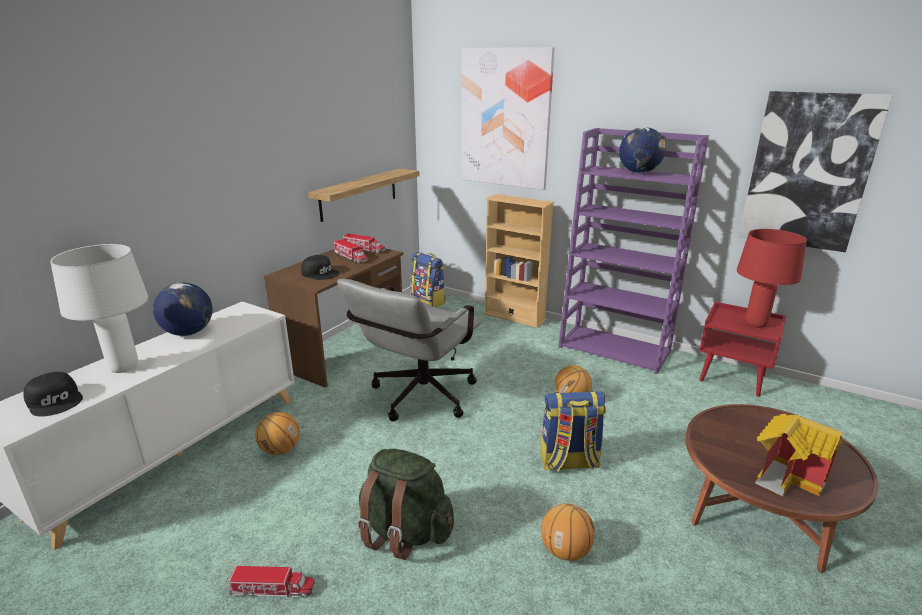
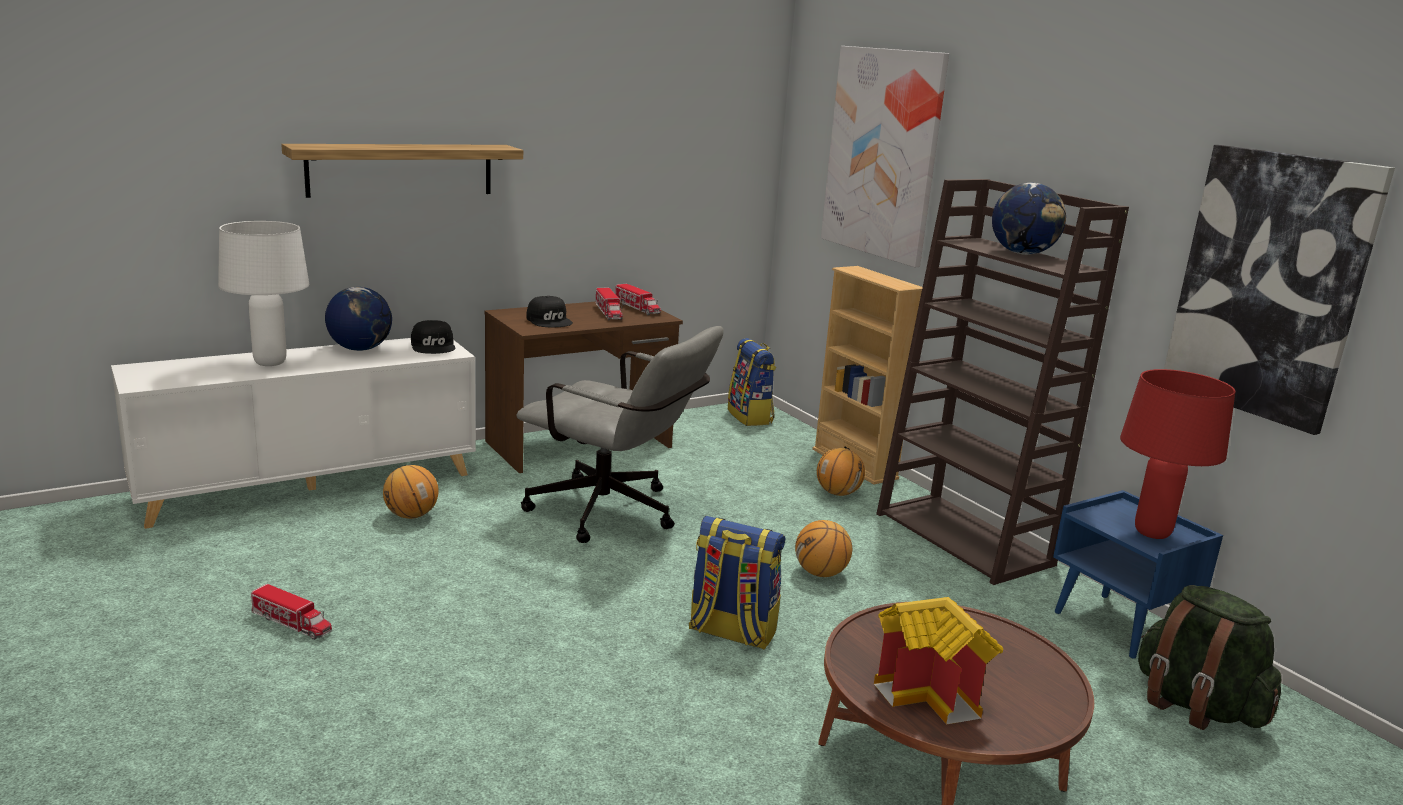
camera: 25 degrees right, 5 degrees down
black cap [23,372,83,416] -> black cap moved to [411,320,456,354]
shelf [308,169,419,222] -> shelf moved to [281,144,523,198]
grey office chair [337,279,482,421] -> grey office chair turned 120 degrees counterclockwise [516,326,724,543]
green backpack [357,449,454,560] -> green backpack moved to [1138,585,1281,730]
basketball [541,504,595,561] -> basketball moved to [817,448,865,496]
purple bookcase [558,128,709,374] -> brown bookcase [876,179,1129,585]
red nightstand [699,302,786,397] -> blue nightstand [1053,490,1223,659]

